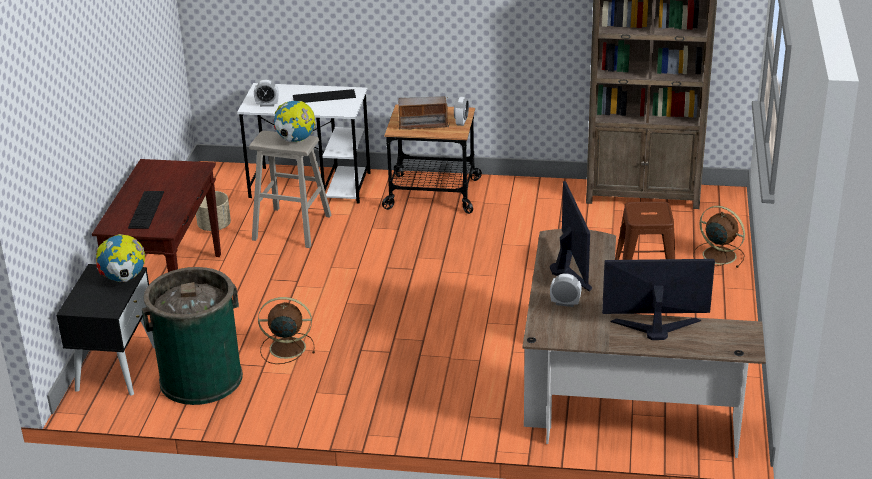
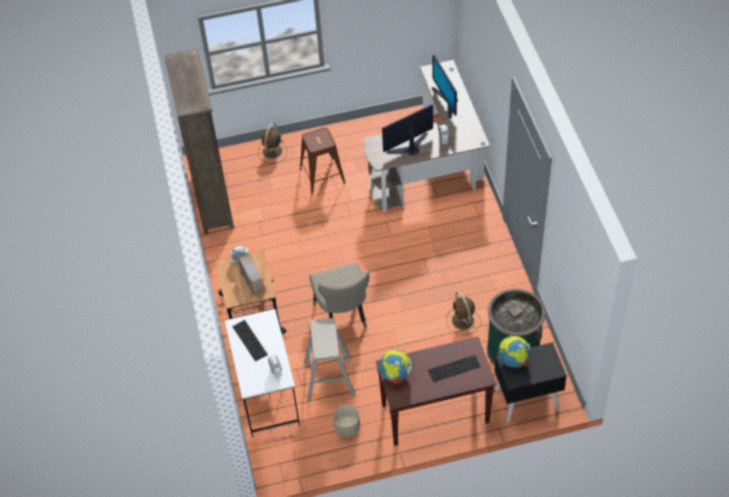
camera: 110 degrees left, 20 degrees up
globe [274,101,316,142] -> globe moved to [379,349,413,383]
none -> beige chair [309,263,370,328]

